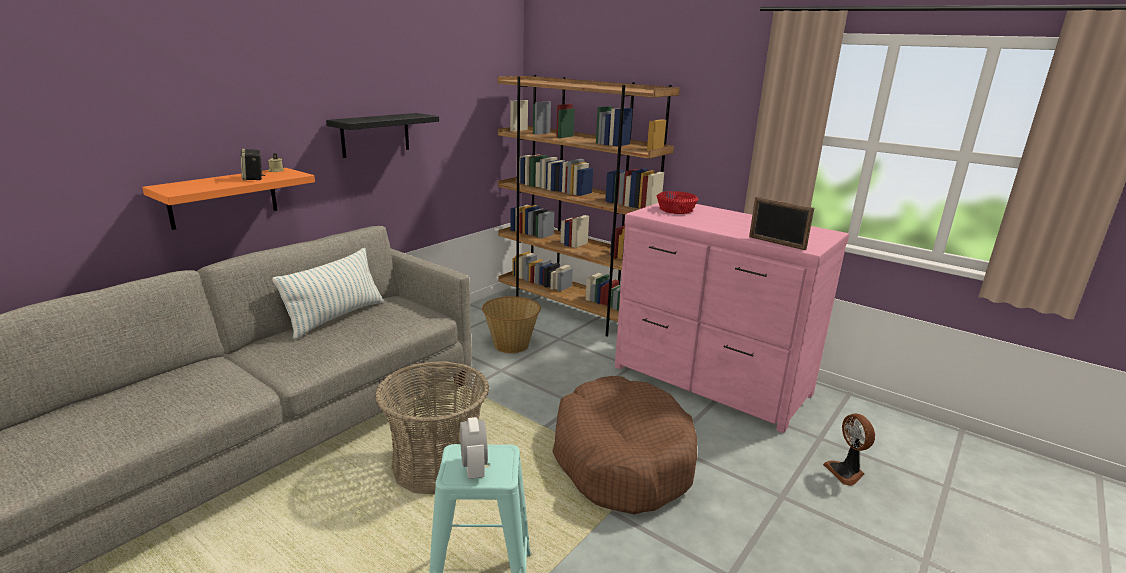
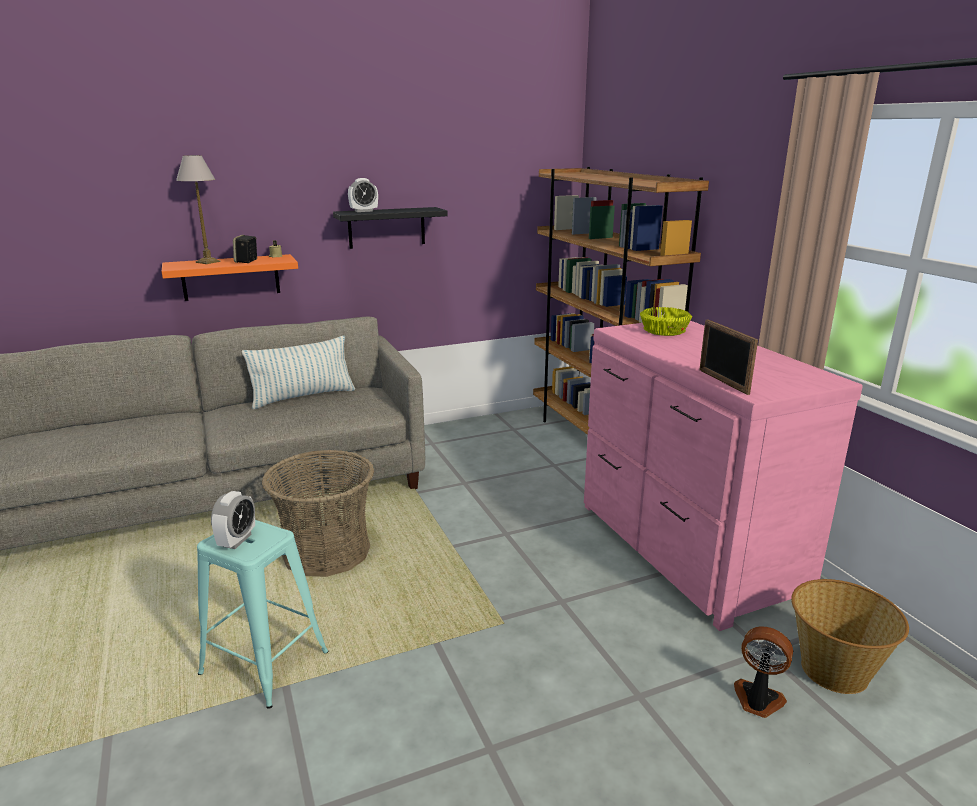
camera: 30 degrees right, 0 degrees up
basket [482,296,541,353] -> basket moved to [791,579,909,694]
brown dog bed [552,376,697,514] -> none
red bowl [657,191,698,214] -> yellow bowl [640,307,692,336]
fan [823,413,875,486] -> fan turned 105 degrees clockwise [734,626,793,718]
none -> table lamp [176,155,220,264]
none -> alarm clock [348,178,378,212]

